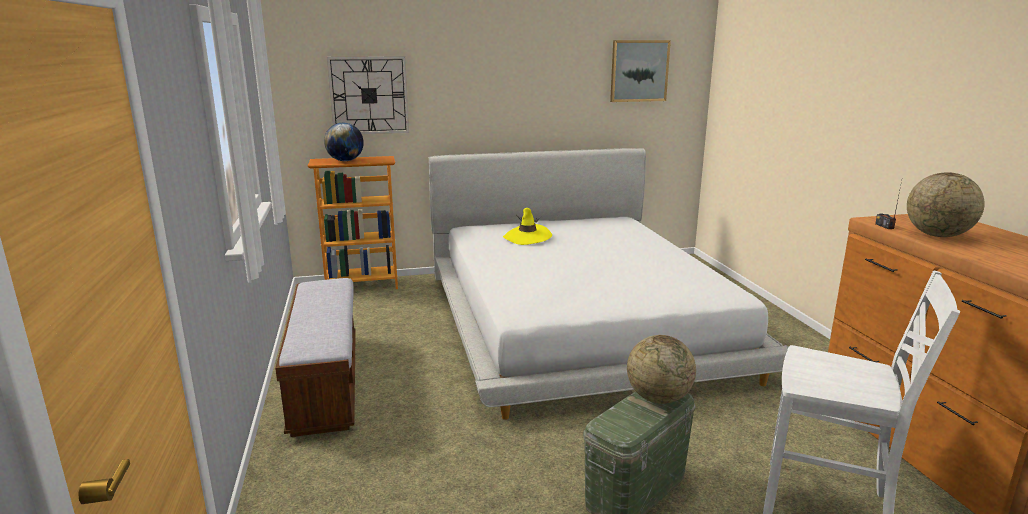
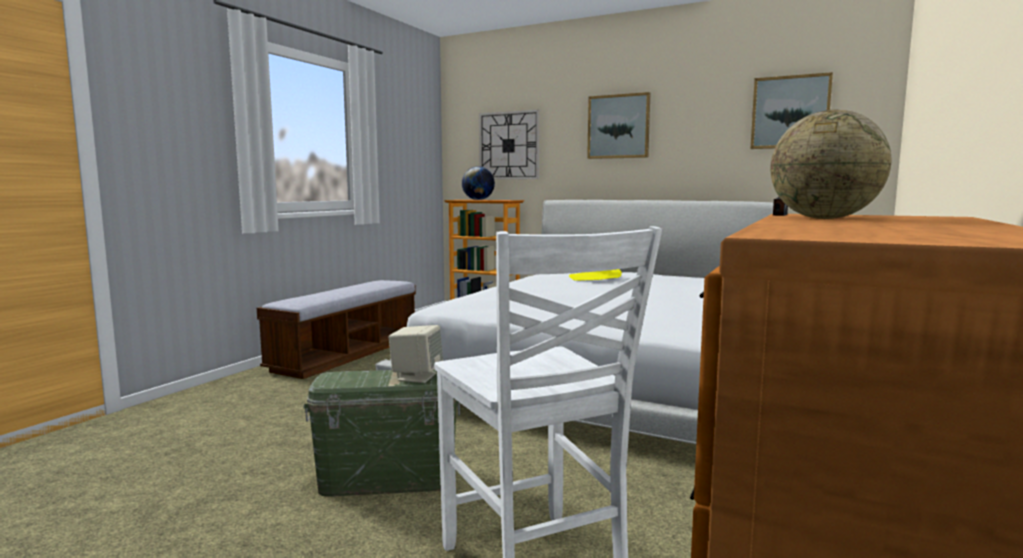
camera: 40 degrees right, 10 degrees down
globe [627,335,696,404] -> beige speaker [388,325,443,383]
none -> picture [587,92,650,159]

